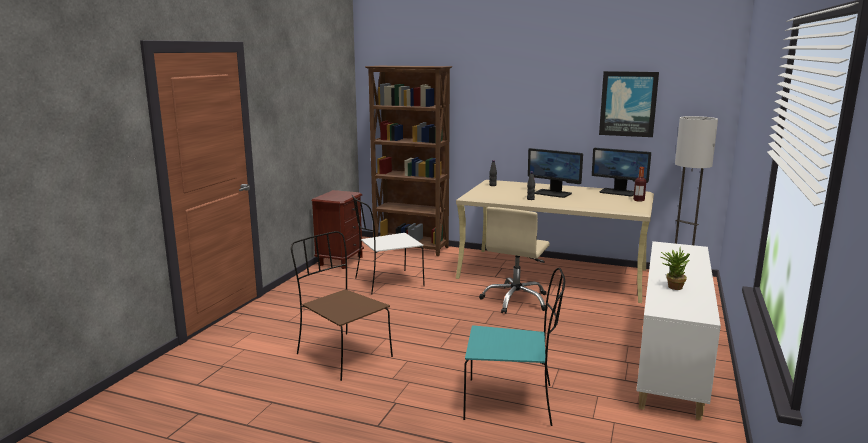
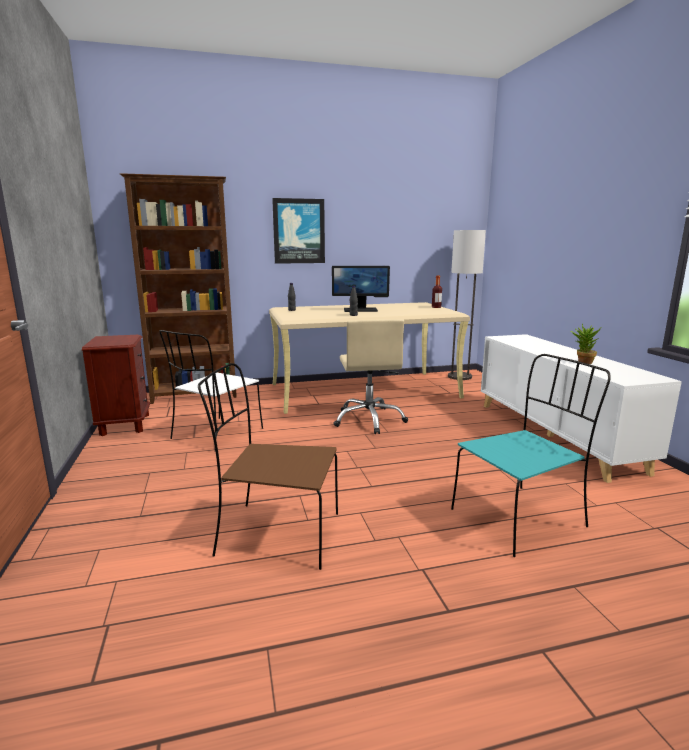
camera: 35 degrees left, 0 degrees up
monitor [592,148,651,196] -> none
picture [599,71,659,137] -> picture moved to [272,198,325,264]

